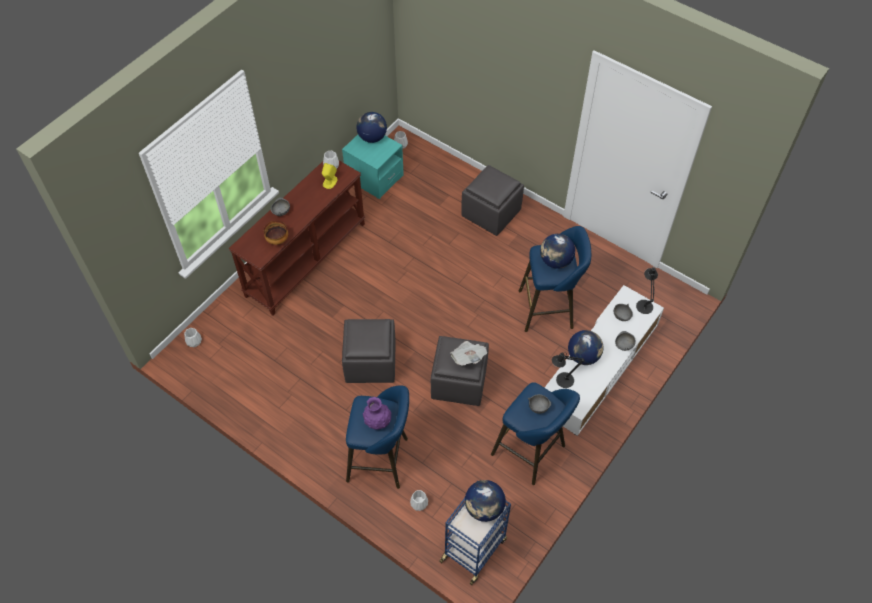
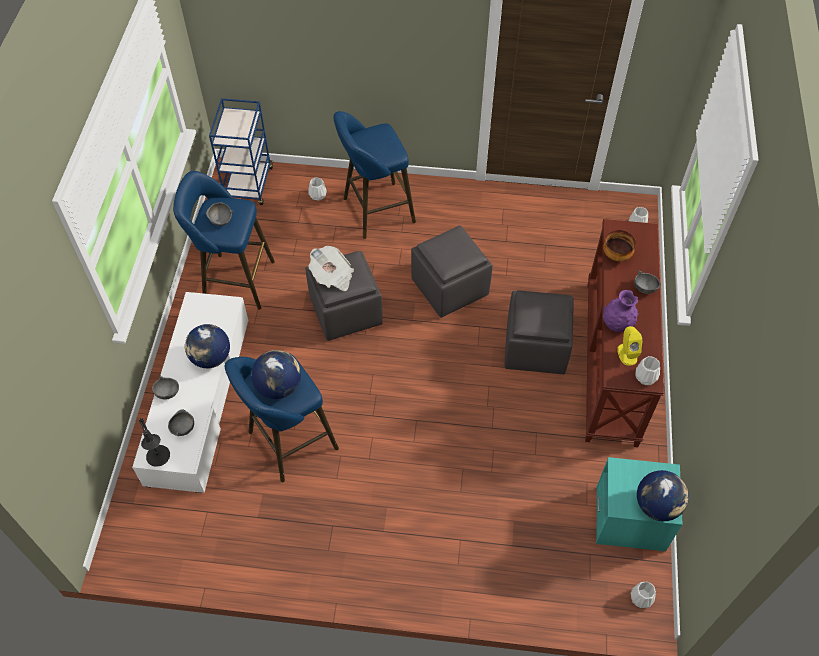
camera: 150 degrees right, 0 degrees up
purple vase [363,397,392,430] -> purple vase moved to [603,290,638,332]
grey ottoman [461,165,524,236] -> grey ottoman moved to [505,290,573,374]
globe [465,480,506,522] -> none
black table lamp [552,353,585,388] -> none

